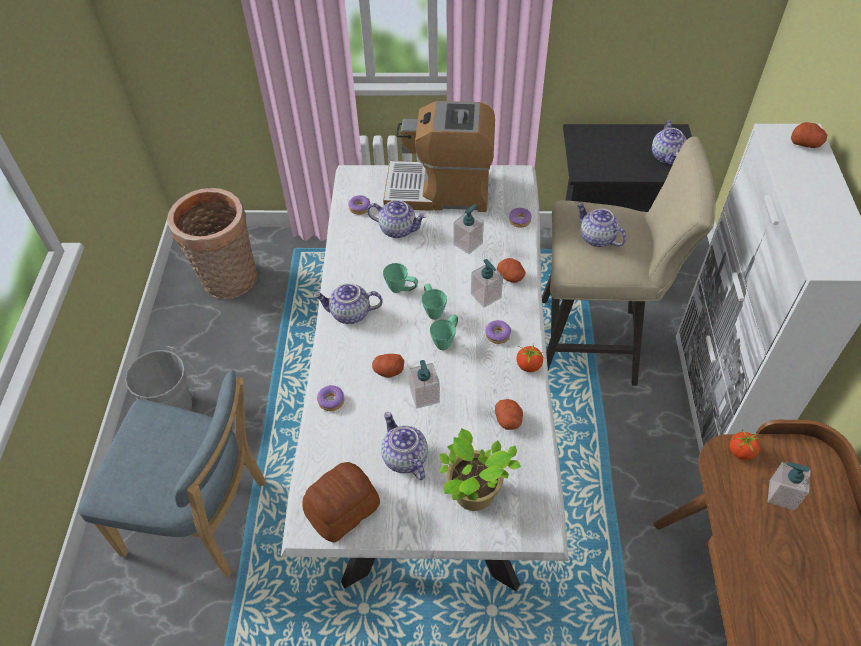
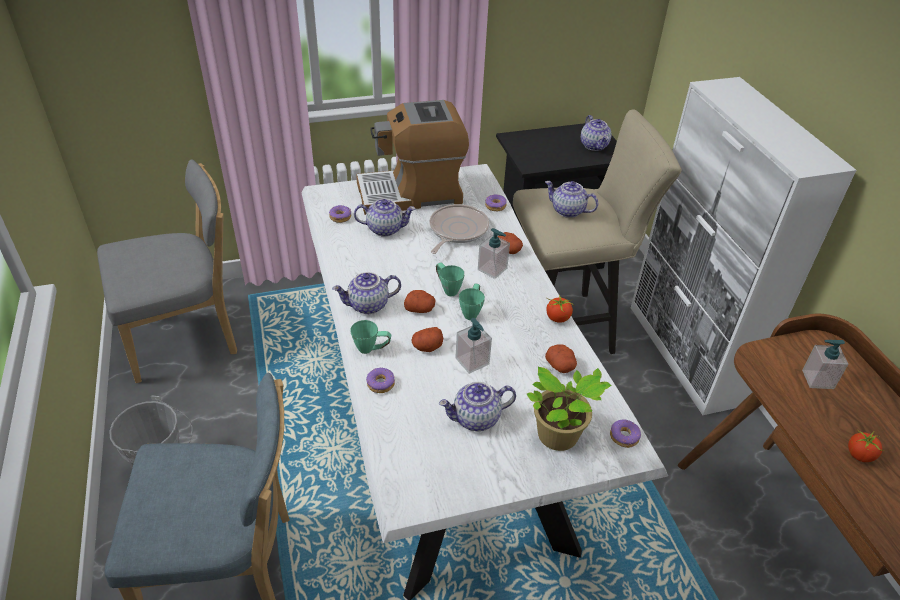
camera: 20 degrees left, 10 degrees down
basket [167,188,257,299] -> grey chair [97,159,237,383]
bread [302,462,380,542] -> none
teapot [381,412,428,480] -> teapot turned 60 degrees counterclockwise [439,382,516,431]
green mug [383,263,418,293] -> green mug moved to [350,320,391,354]
soap dispenser [453,204,484,254] -> frying pan [430,204,489,254]
donut [485,320,511,344] -> donut moved to [610,419,641,448]
tomato [730,429,761,460] -> tomato moved to [848,431,884,462]
potato [791,122,827,148] -> potato moved to [404,290,436,313]

